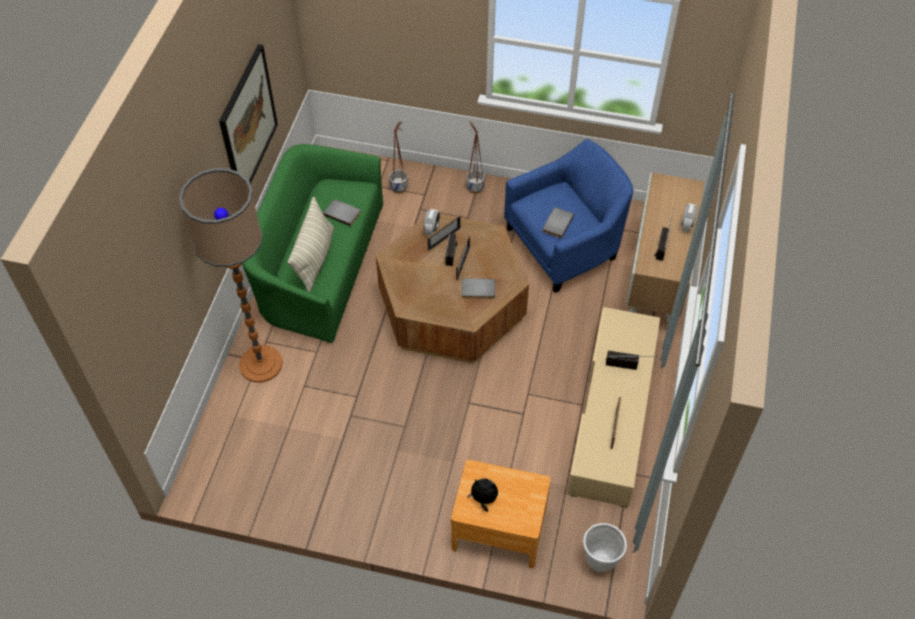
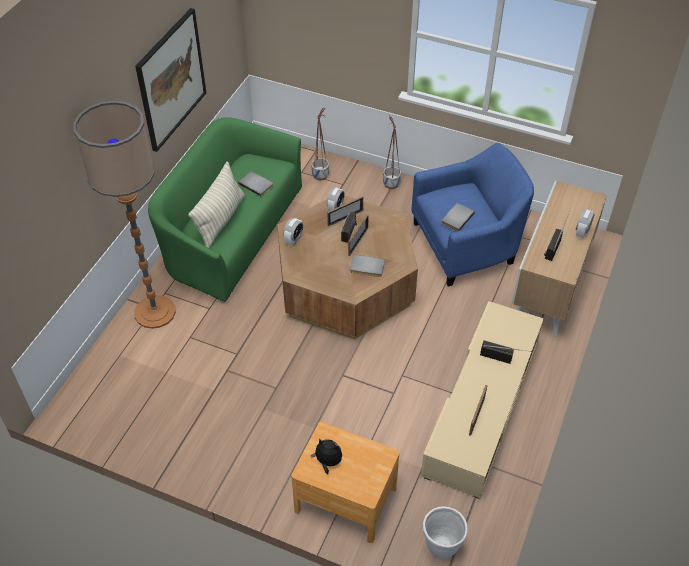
camera: 10 degrees right, 5 degrees down
none -> alarm clock [283,218,303,246]

